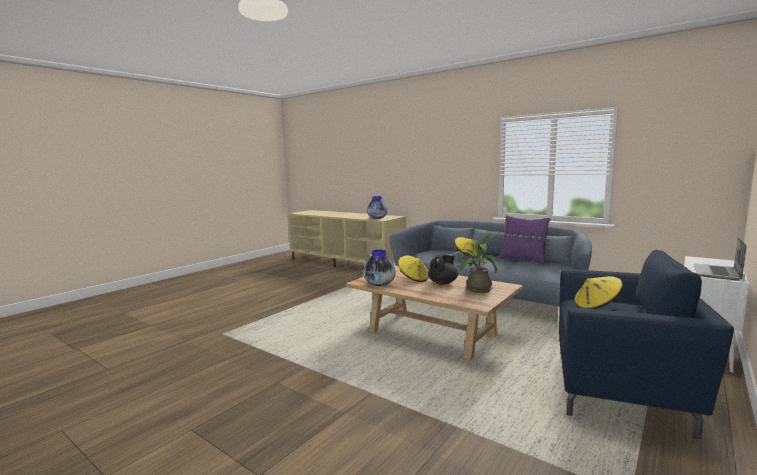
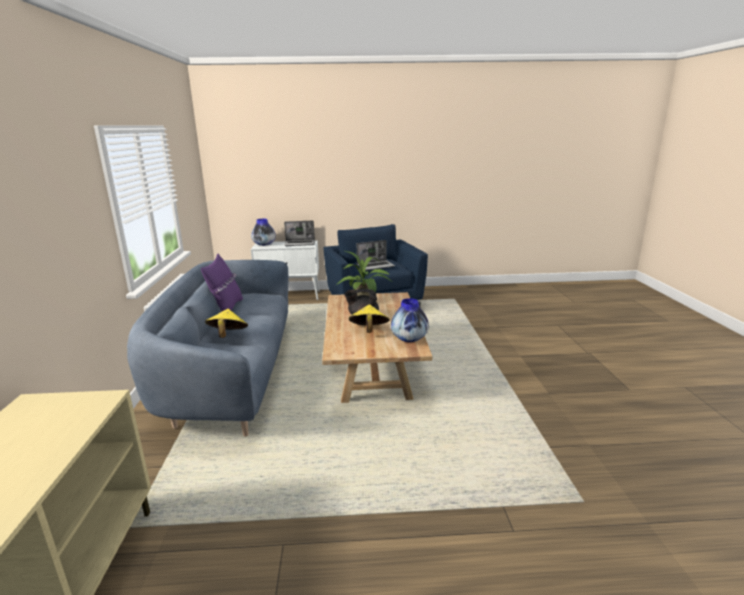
camera: 130 degrees left, 10 degrees up
vase [367,196,388,219] -> vase moved to [251,219,276,246]
yellow hat [574,276,623,309] -> laptop [357,240,395,270]

